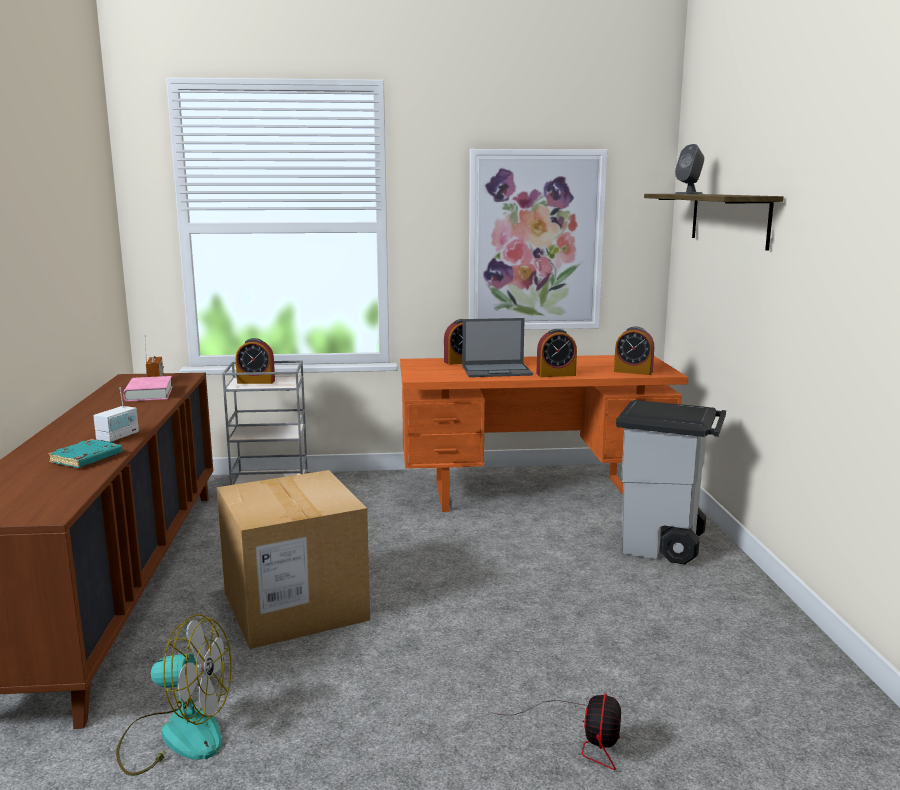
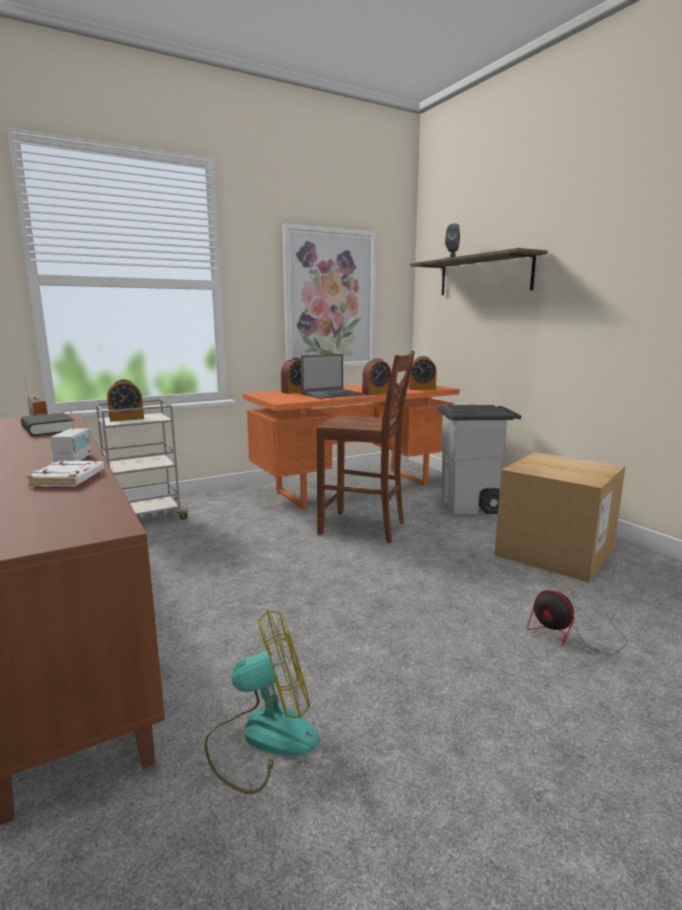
camera: 25 degrees left, 0 degrees up
turquoise book [48,439,122,468] -> white book [26,461,104,487]
pink book [123,376,173,402] -> black book [21,412,74,436]
cardboard box [217,470,370,649] -> cardboard box moved to [495,452,625,583]
fan [494,693,621,770] -> fan turned 150 degrees clockwise [527,590,627,655]
none -> brown chair [317,351,415,543]

